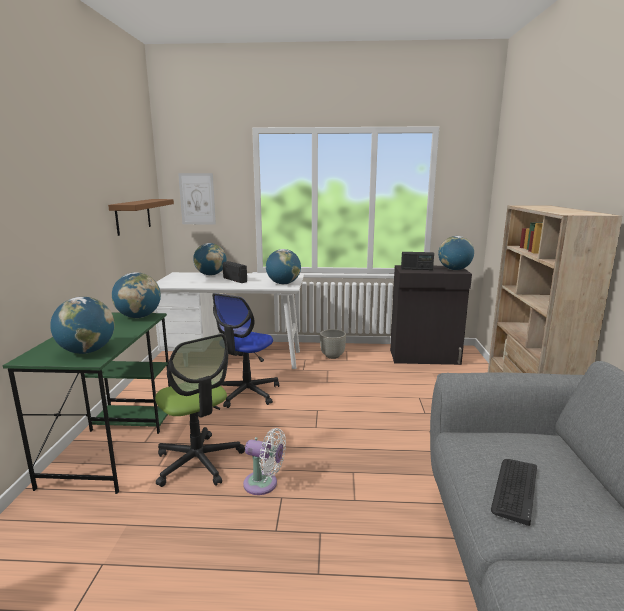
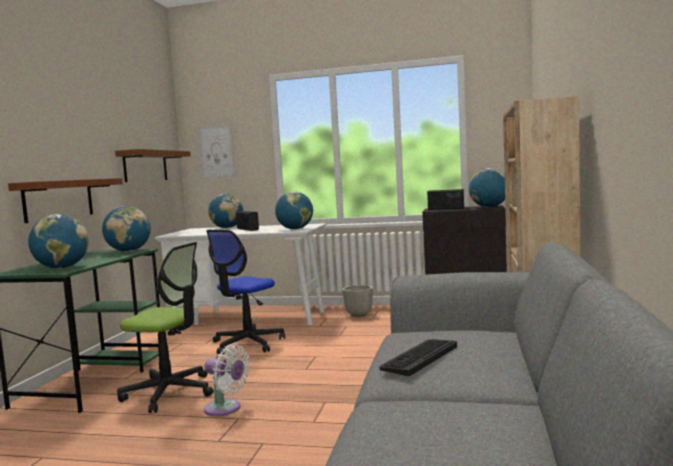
camera: 10 degrees right, 10 degrees down
office chair [155,334,245,487] -> office chair turned 45 degrees counterclockwise [117,242,214,413]
none -> brown shelf [8,178,123,223]

